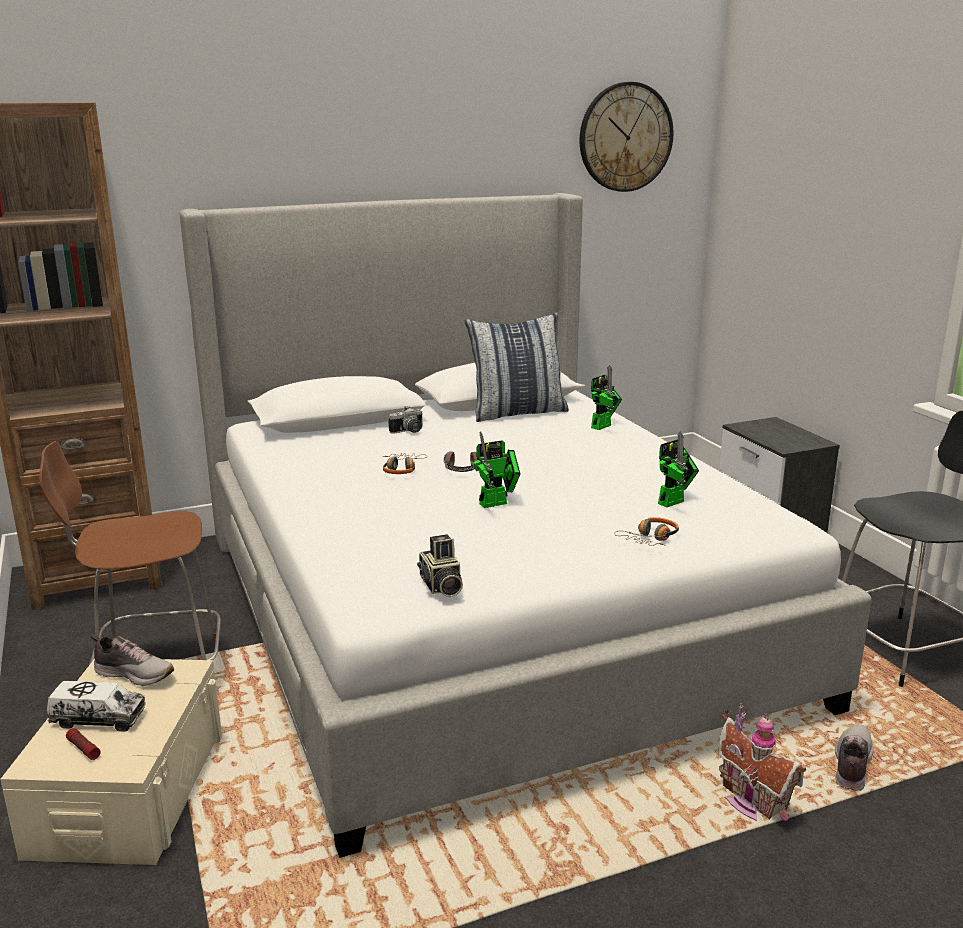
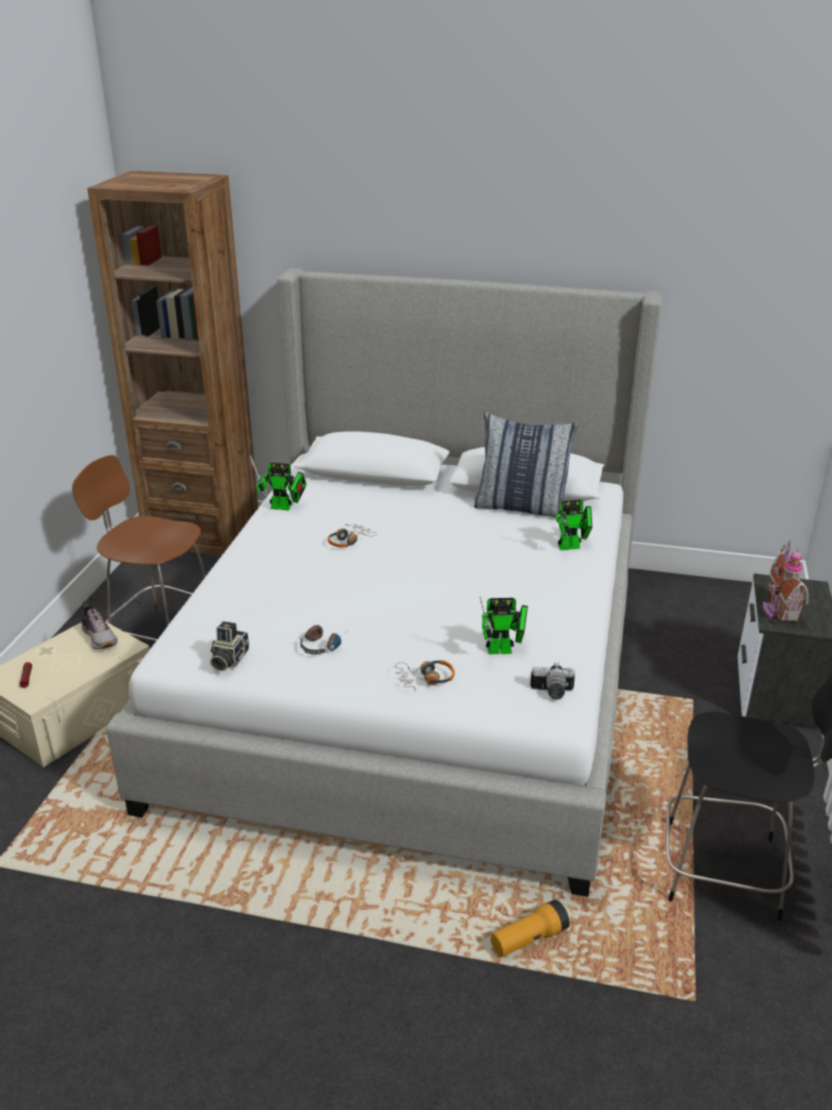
camera: 35 degrees right, 10 degrees up
toy truck [47,681,146,732] -> none
camera [388,406,423,434] -> camera moved to [530,662,575,700]
headphones [444,451,477,472] -> headphones moved to [300,625,346,654]
toy robot [474,431,520,508] -> toy robot moved to [250,455,306,511]
wall clock [580,82,674,192] -> none
toy house [718,703,806,821] -> toy house moved to [763,541,808,622]
shoe [835,724,873,791] -> flashlight [491,900,570,957]

